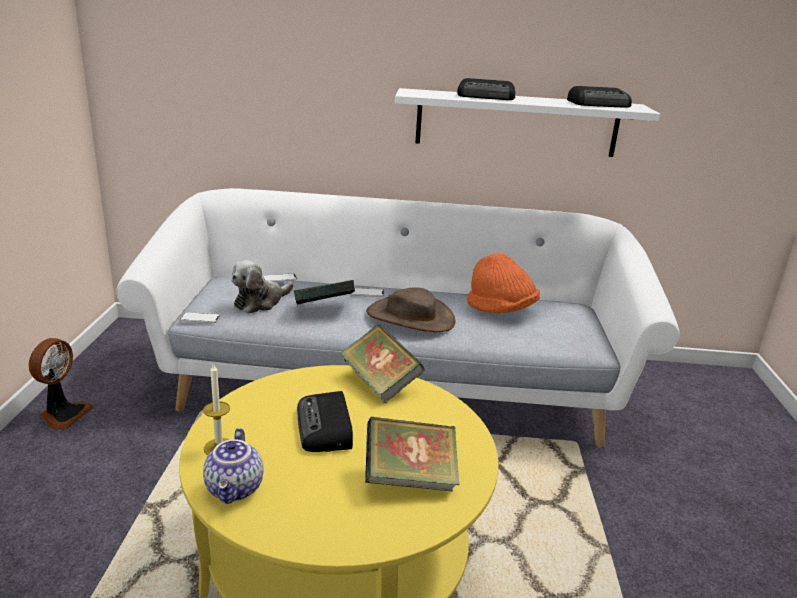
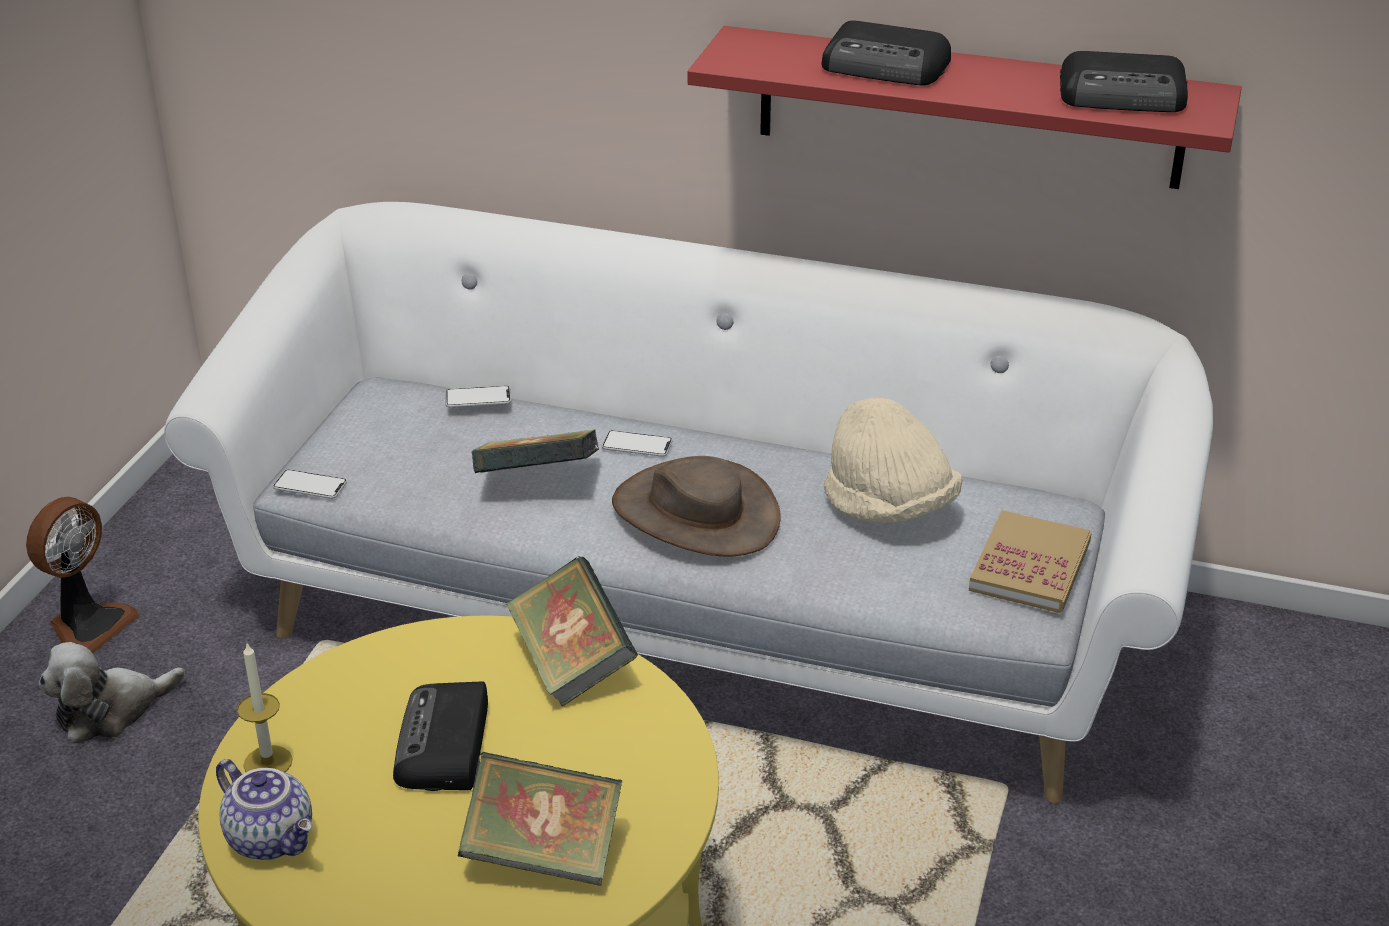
camera: 15 degrees right, 10 degrees up
teapot [203,428,263,504] -> teapot turned 60 degrees counterclockwise [216,759,312,860]
plush toy [231,260,294,313] -> plush toy moved to [39,642,185,744]
white shelf [395,88,660,157] -> red shelf [688,26,1242,189]
orange hat [467,253,540,313] -> beige hat [824,398,963,523]
none -> book [969,510,1092,613]

